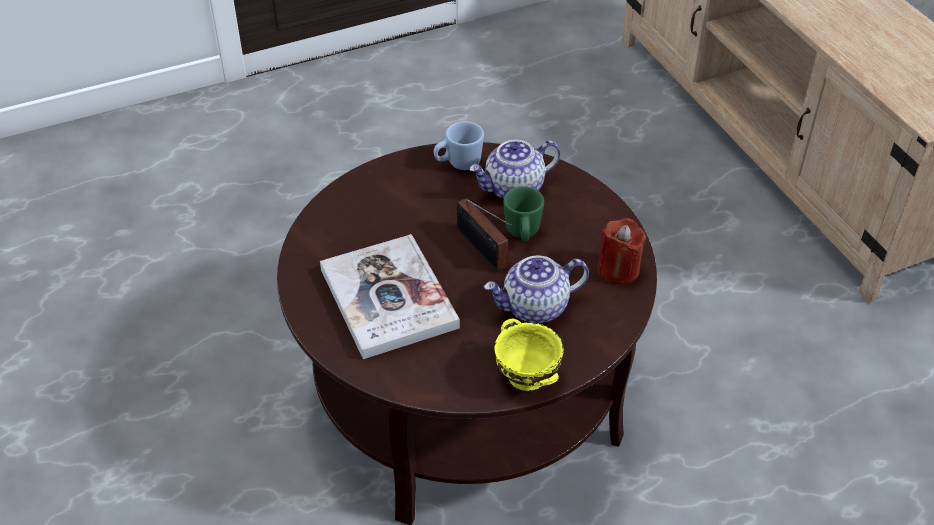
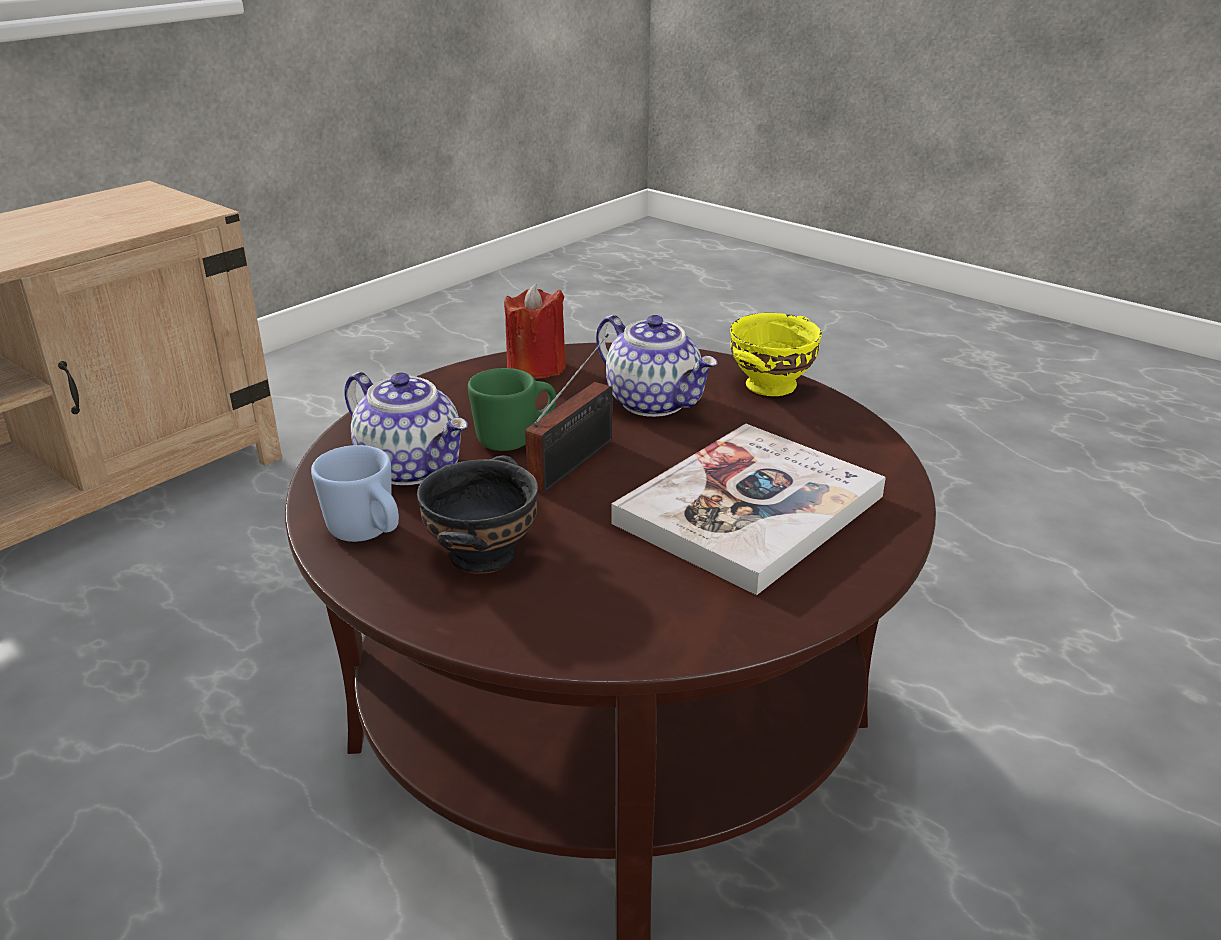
camera: 115 degrees left, 15 degrees down
none -> black bowl [417,455,538,573]

